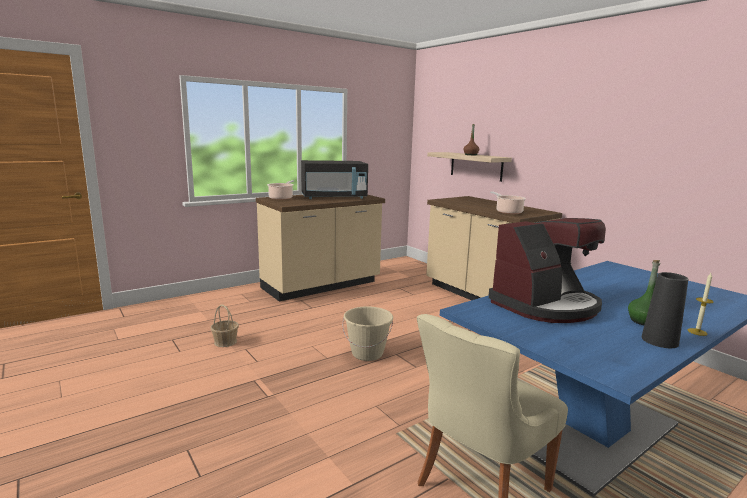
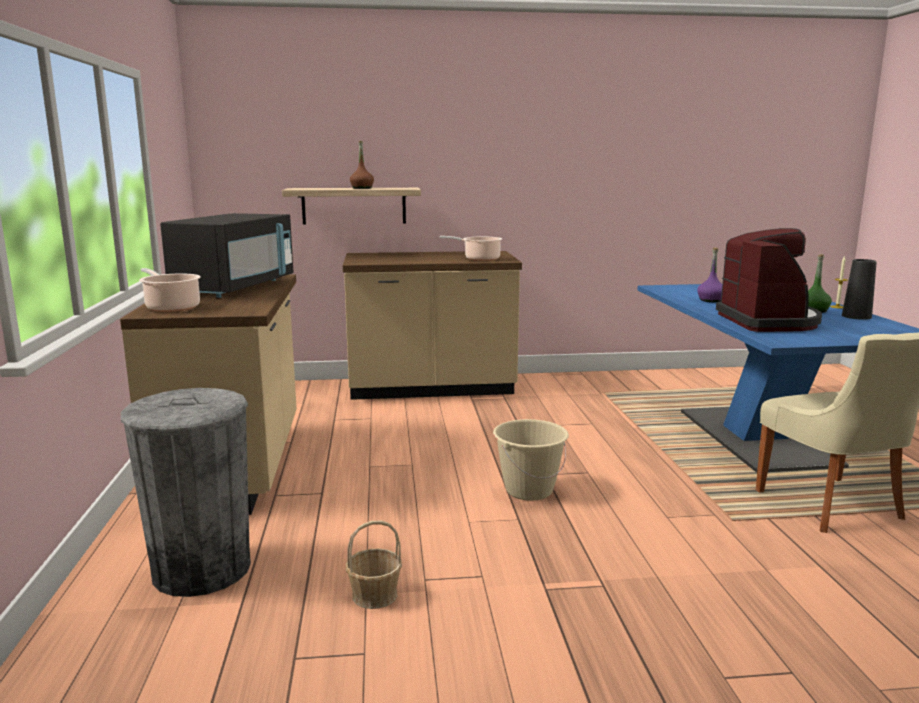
camera: 60 degrees left, 0 degrees up
none -> grey trash can [121,388,251,597]
none -> purple bottle [697,248,722,302]

